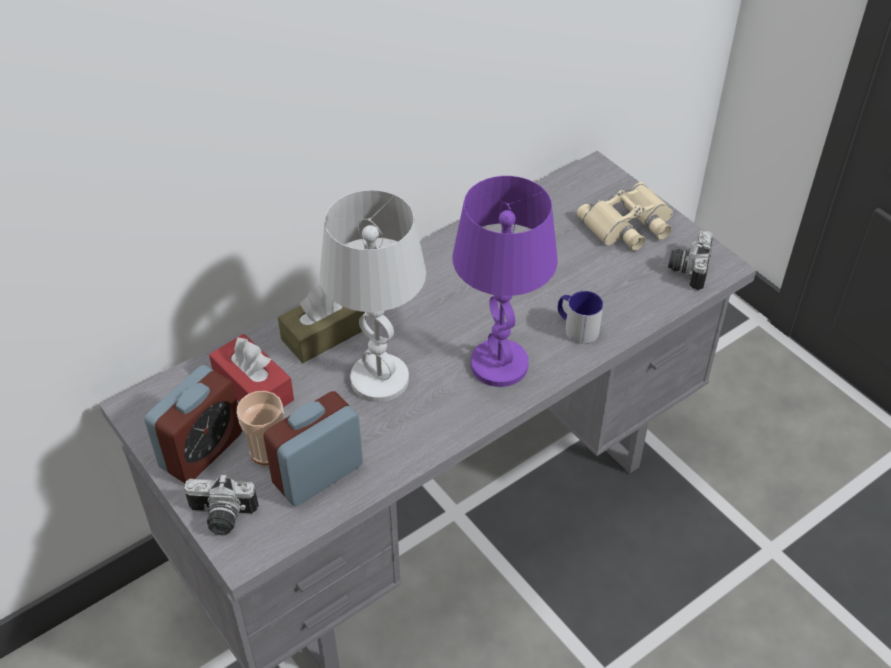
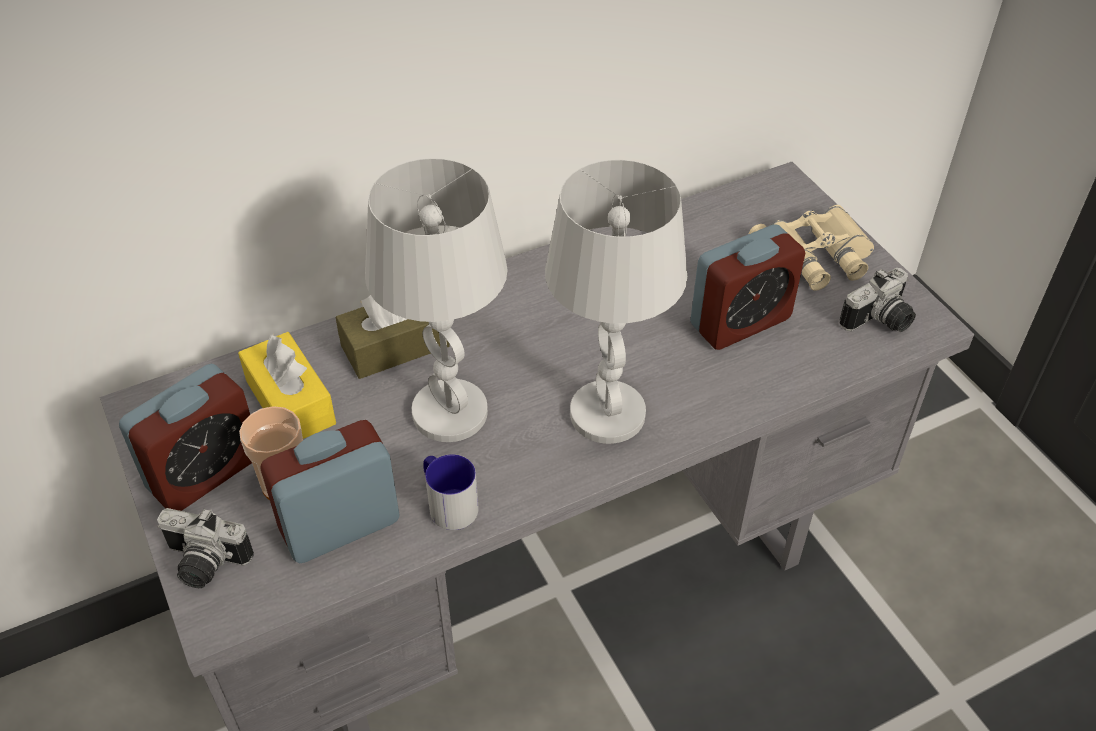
camera: 10 degrees right, 0 degrees up
red tissue box [209,334,294,407] -> yellow tissue box [238,332,336,439]
purple table lamp [453,176,558,387] -> white table lamp [545,160,687,444]
mug [558,291,603,344] -> mug moved to [423,454,479,530]
camera [668,230,712,291] -> camera turned 150 degrees counterclockwise [840,268,916,332]
none -> alarm clock [690,224,805,350]

